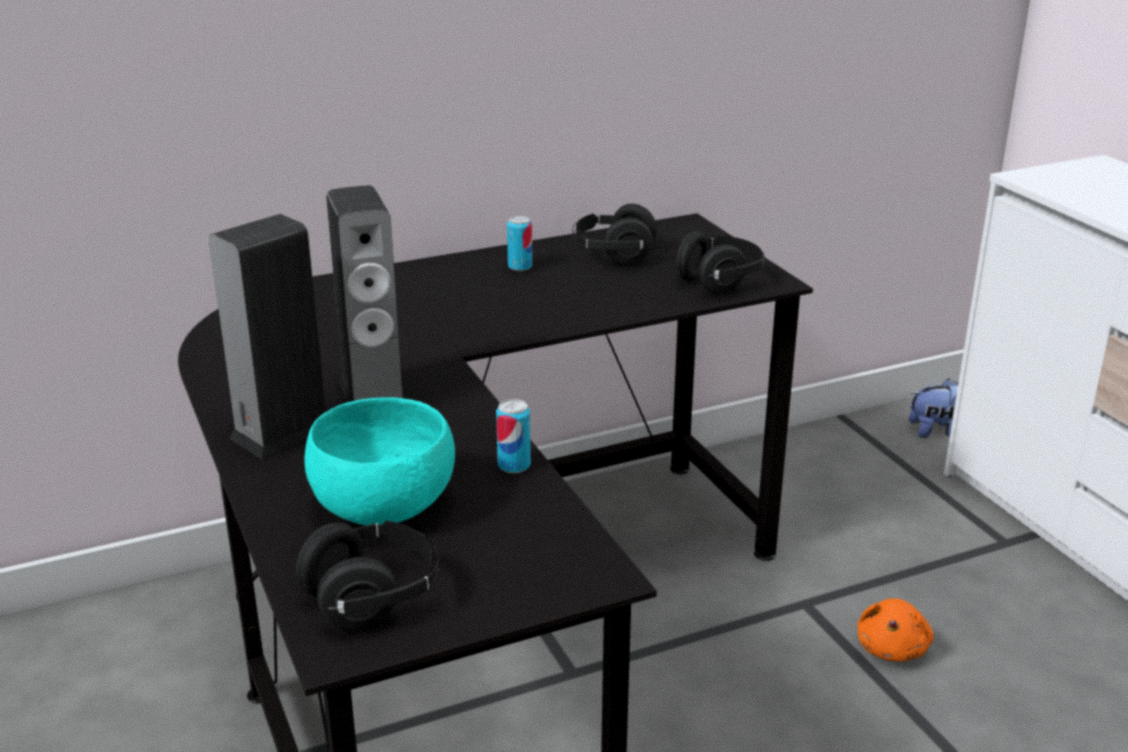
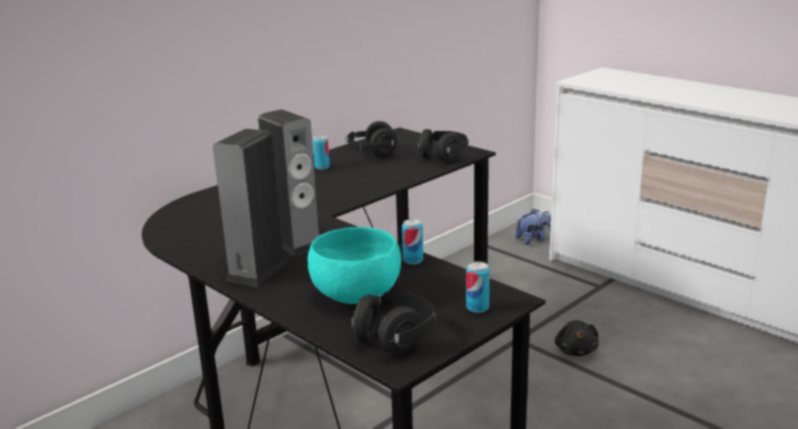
camera: 20 degrees left, 5 degrees down
orange plush toy [857,598,934,662] -> black plush toy [555,320,599,356]
none -> can [466,261,490,313]

